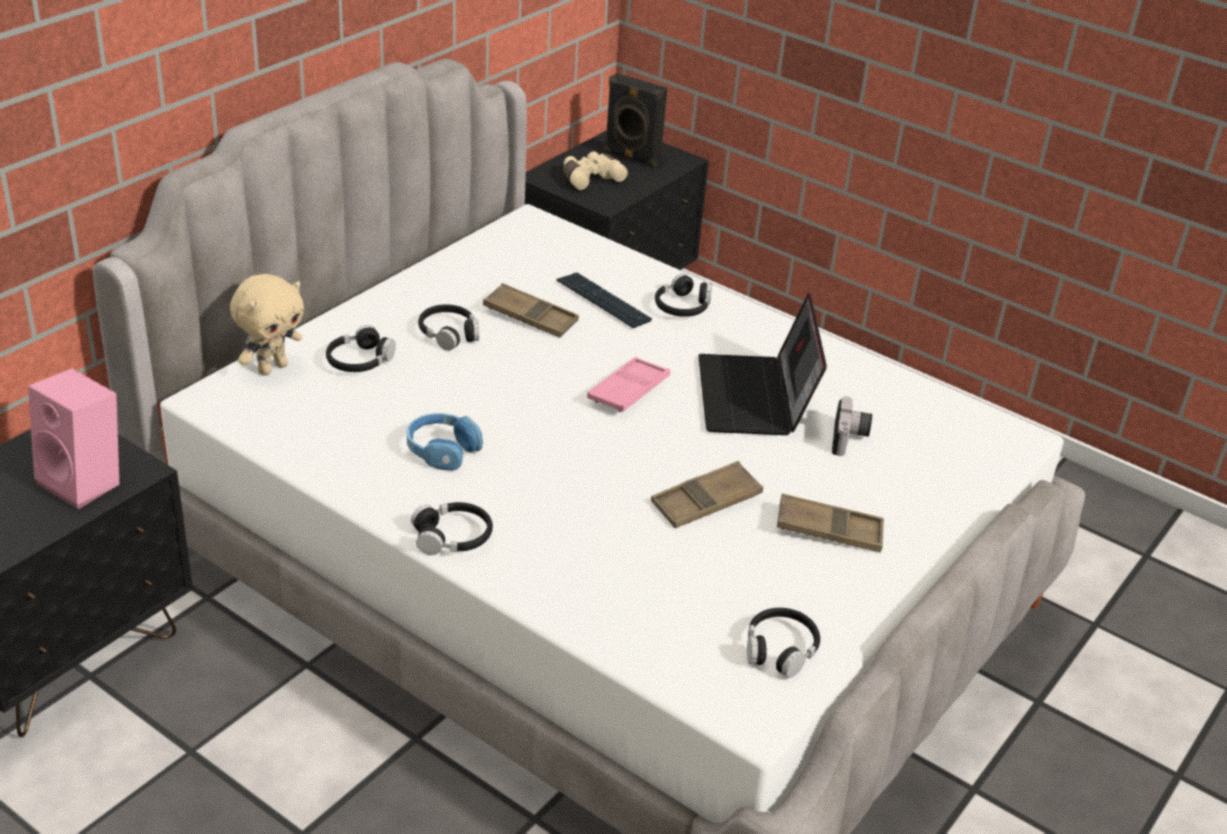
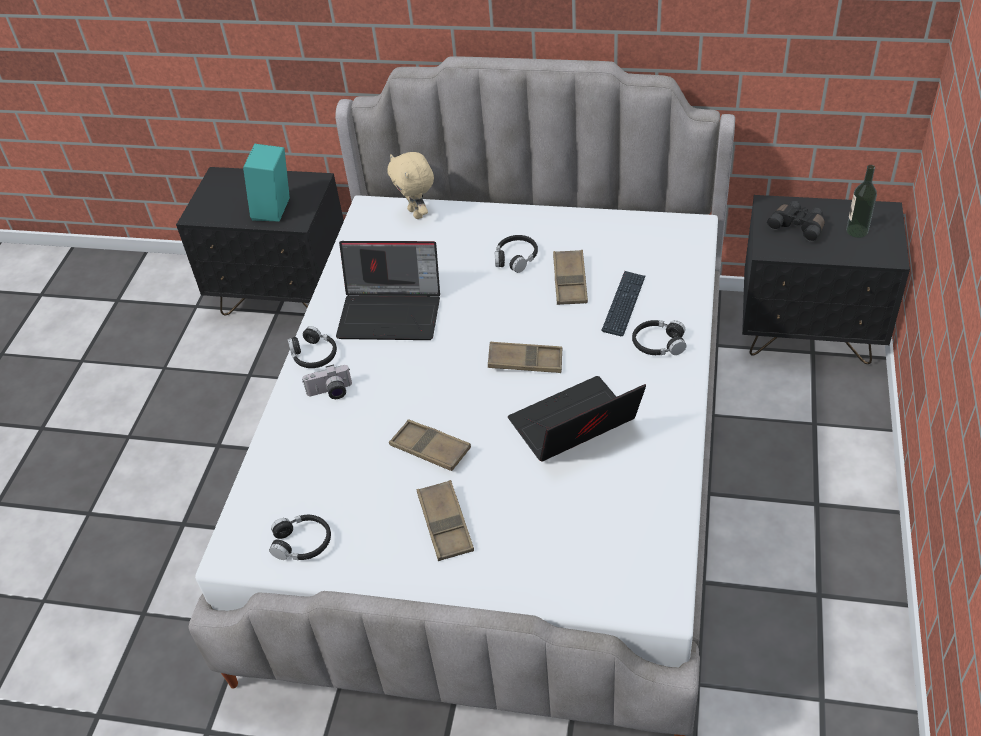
camera: 70 degrees right, 10 degrees up
pink speaker [28,369,119,509] -> turquoise speaker [243,144,290,222]
beige plush toy [230,274,304,376] -> beige plush toy turned 45 degrees clockwise [387,152,434,219]
black headphones [326,325,396,372] -> none
blue headphones [407,413,483,470] -> laptop [336,241,440,340]
beige binoculars [563,151,628,190] -> black binoculars [767,201,825,242]
pink tray [587,357,670,412] -> brown tray [488,342,563,373]
black speaker [604,73,667,167] -> bottle [846,165,877,238]
camera [832,396,872,456] -> camera moved to [302,364,352,399]

